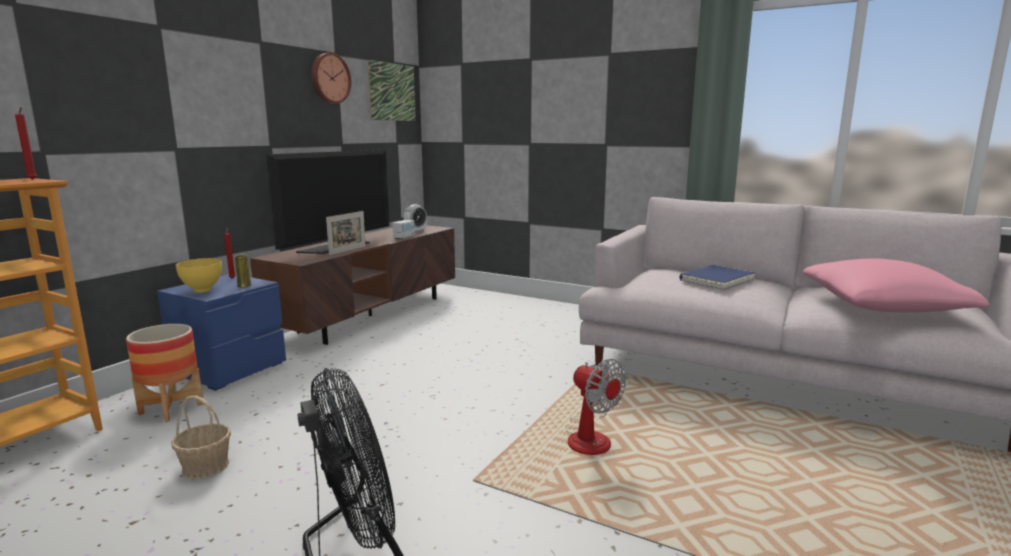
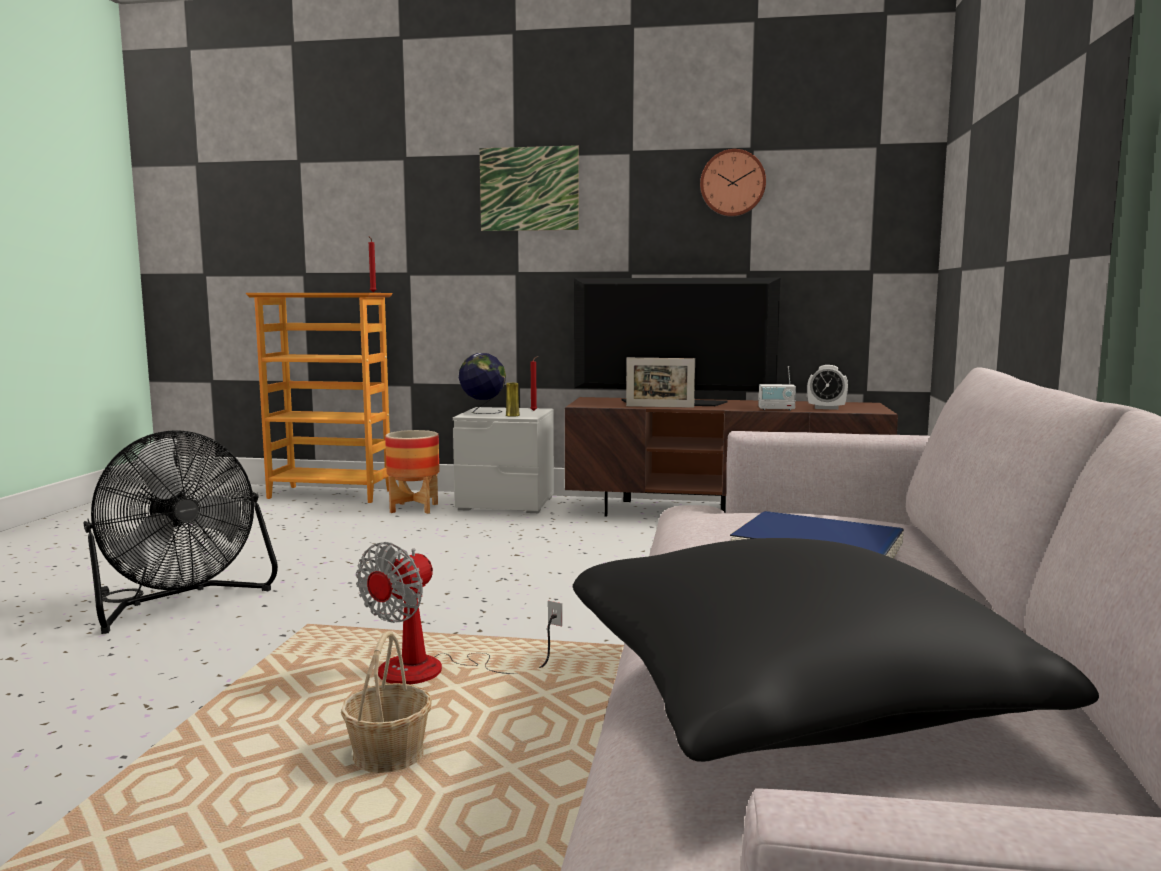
camera: 70 degrees right, 5 degrees down
blue nightstand [157,274,286,391] -> white nightstand [453,407,554,513]
basket [171,396,231,480] -> basket moved to [341,631,432,773]
yellow bowl [176,258,222,293] -> globe [459,353,506,414]
picture [367,60,416,121] -> picture moved to [479,145,579,231]
pink pillow [803,259,989,312] -> black pillow [573,538,1099,762]

